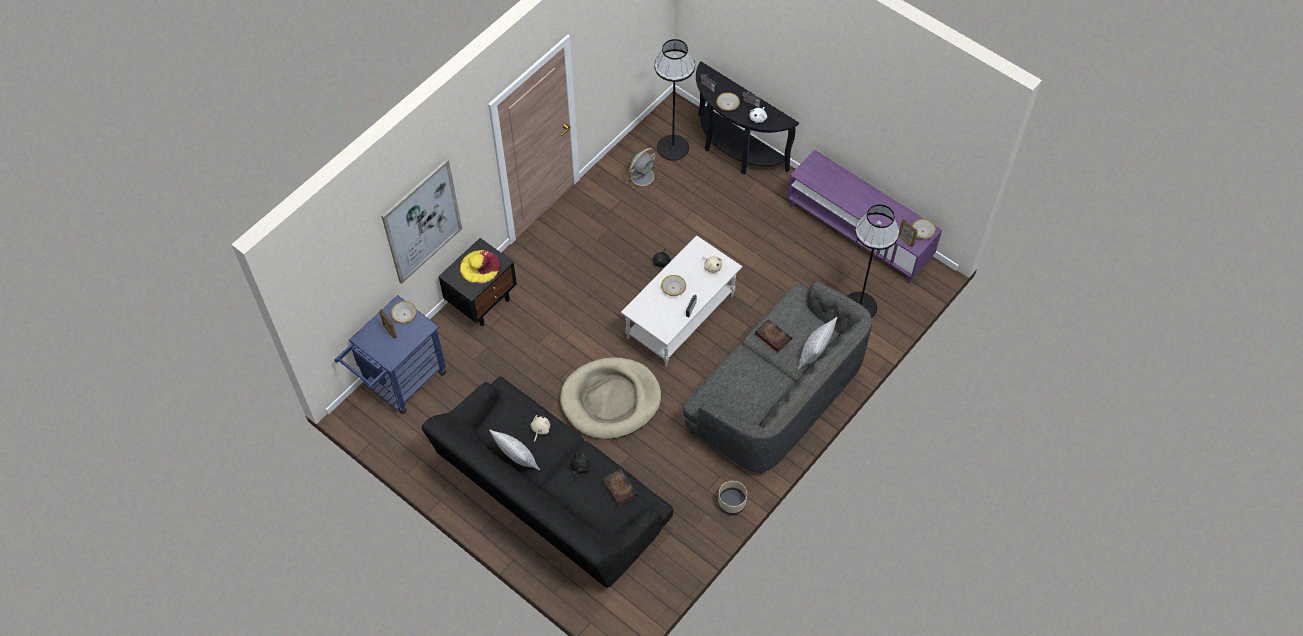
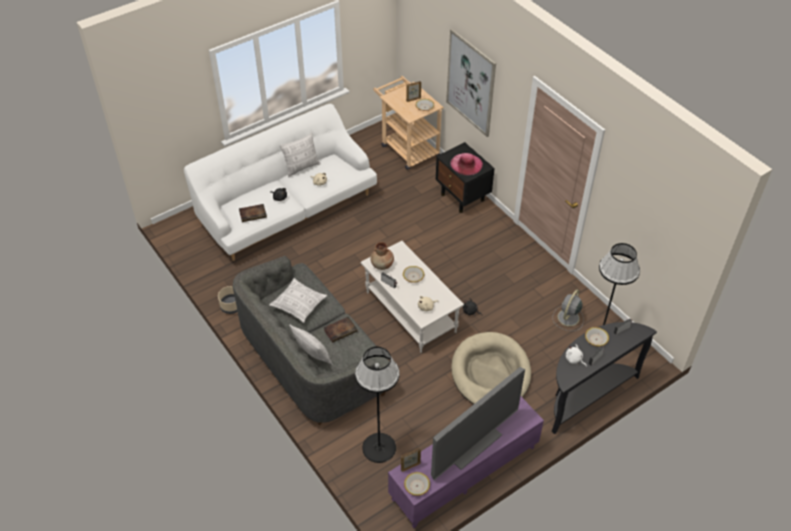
camera: 105 degrees right, 10 degrees down
blue cart [334,295,446,414] -> beige cart [373,76,444,170]
black sofa [422,377,673,588] -> white sofa [184,104,377,261]
yellow hat [460,250,501,284] -> pink hat [450,153,483,176]
beige dog bed [560,357,661,439] -> beige dog bed moved to [451,332,531,404]
grey fan [625,148,660,190] -> grey fan turned 60 degrees clockwise [552,289,584,331]
none -> pillow [269,278,327,323]
none -> brown vase [371,242,394,270]
none -> television [431,367,525,480]

